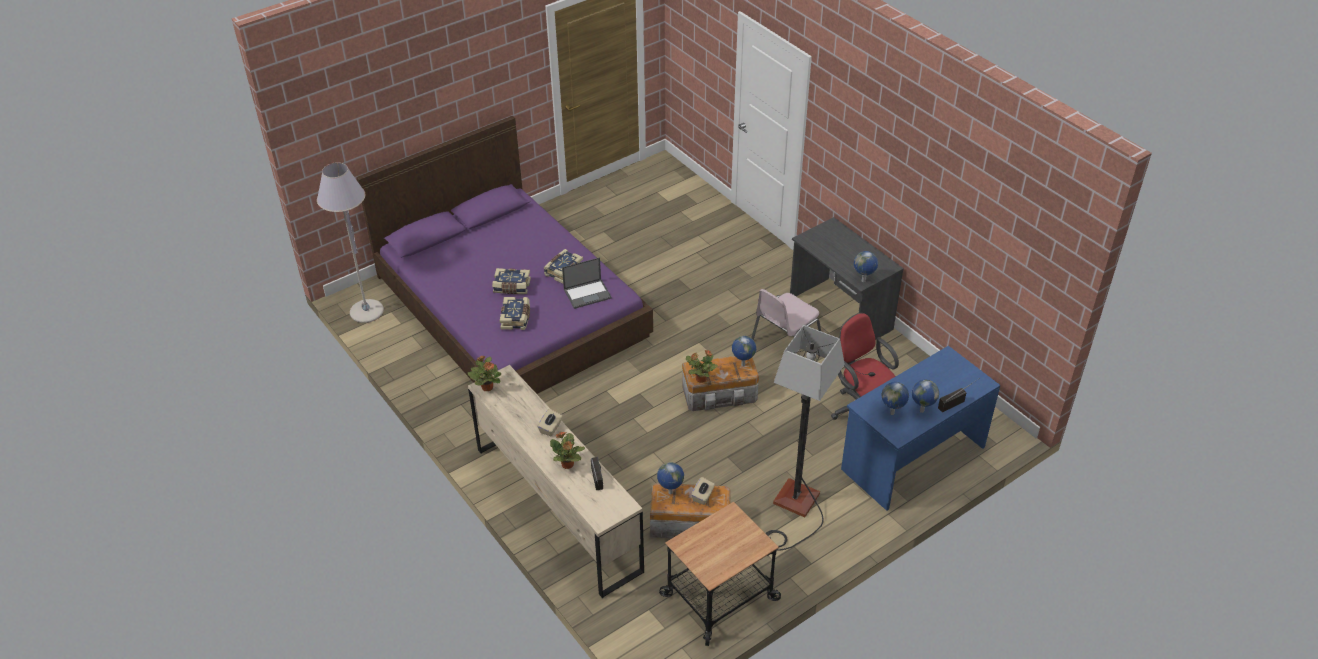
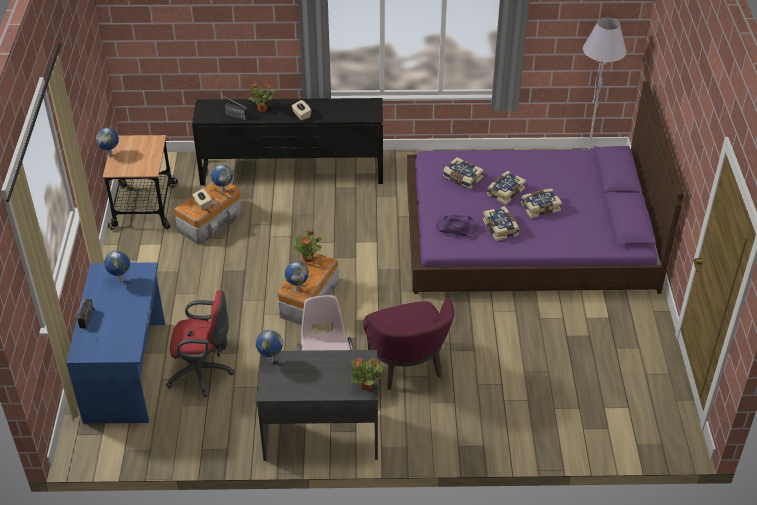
camera: 125 degrees right, 0 degrees up
potted plant [468,356,501,391] -> potted plant moved to [350,358,383,390]
beige dresser [468,365,644,598] -> black dresser [192,98,383,186]
laptop [562,257,612,309] -> purple hat [436,215,478,237]
floor lamp [766,325,845,551] -> none
globe [912,380,939,413] -> globe moved to [96,128,119,157]
none -> purple armchair [363,297,454,390]
none -> book [521,188,562,218]

